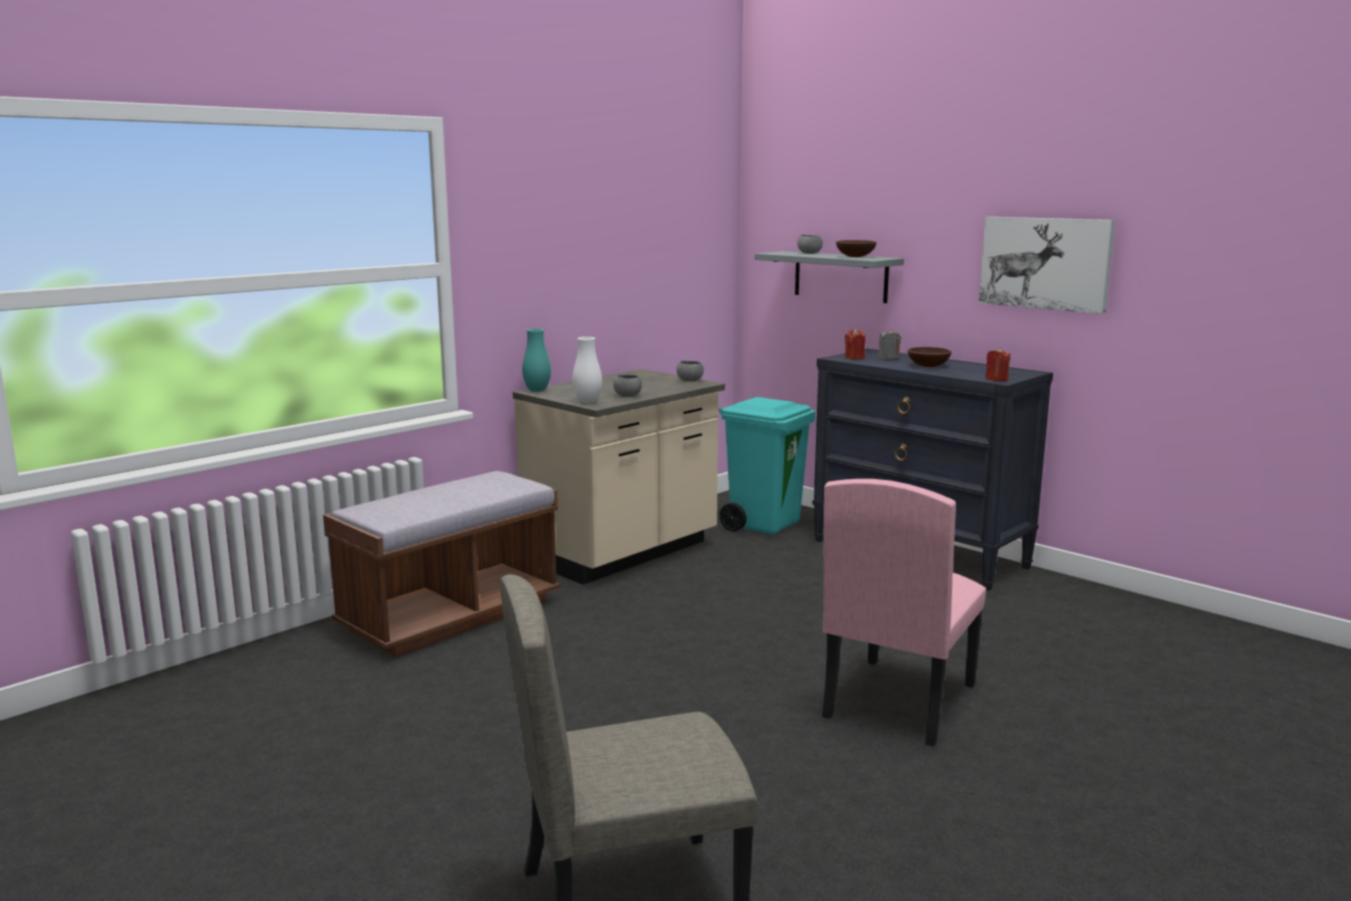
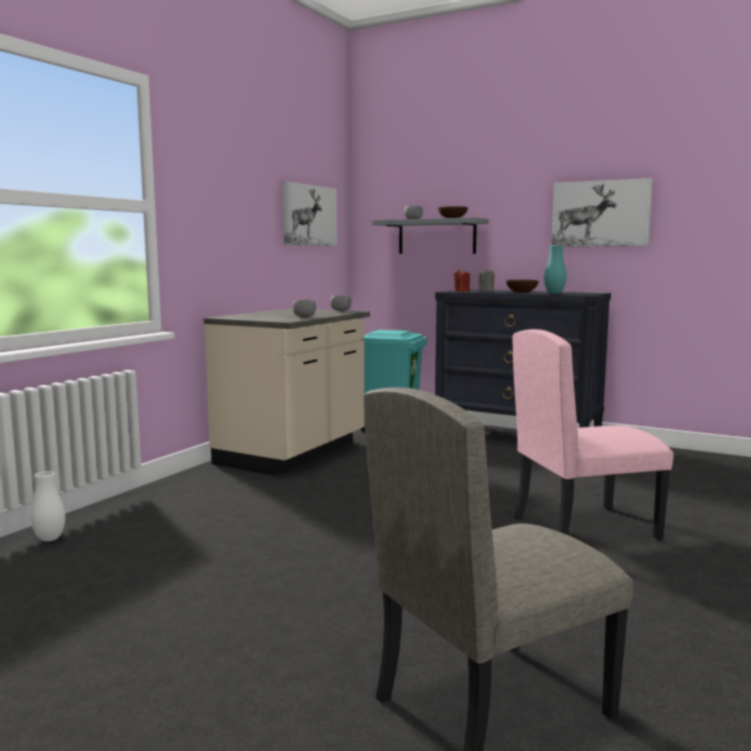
camera: 15 degrees left, 5 degrees down
brown bench [323,471,560,657] -> none
turquoise vase [522,329,551,392] -> turquoise vase moved to [544,246,567,294]
white vase [572,337,602,403] -> white vase moved to [31,471,65,541]
pink chair [822,479,986,747] -> pink chair turned 60 degrees clockwise [513,329,674,539]
red candle [985,347,1011,381] -> none
none -> picture [283,181,337,246]

